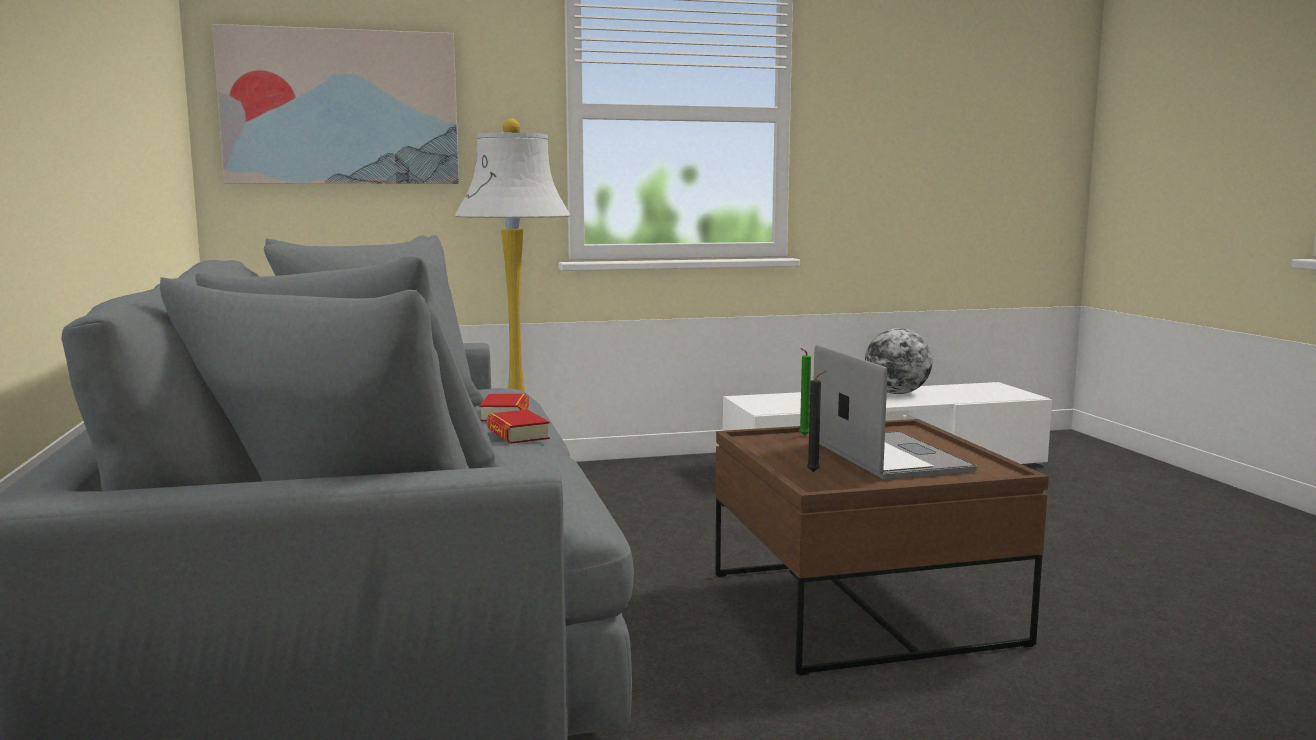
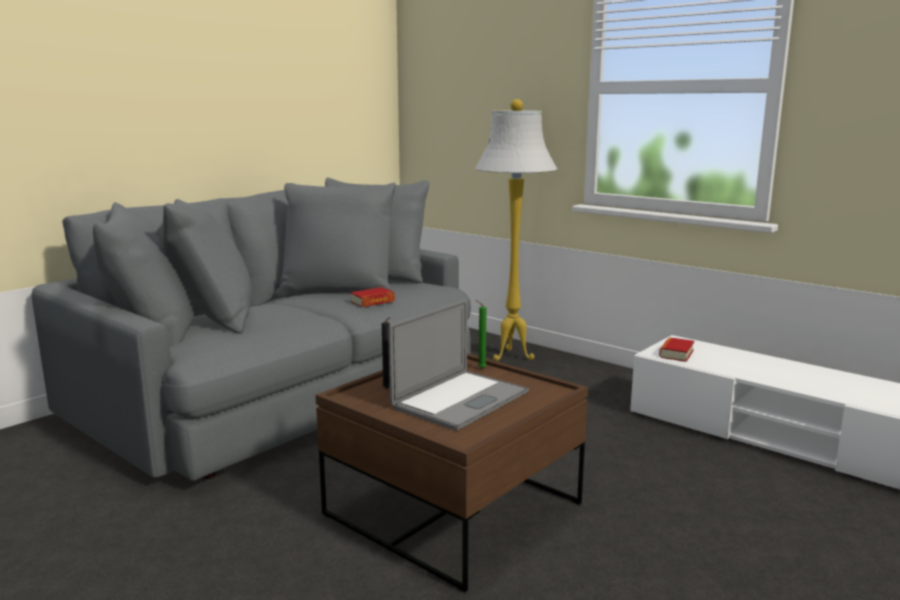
camera: 55 degrees right, 5 degrees up
picture [212,24,459,184] -> none
book [487,410,550,444] -> book moved to [659,337,694,362]
globe [865,328,932,394] -> none

